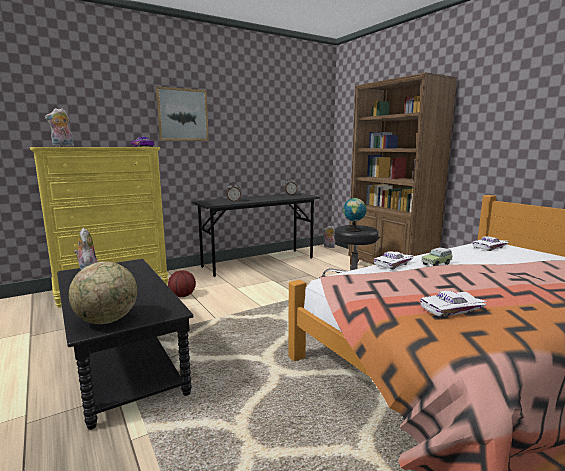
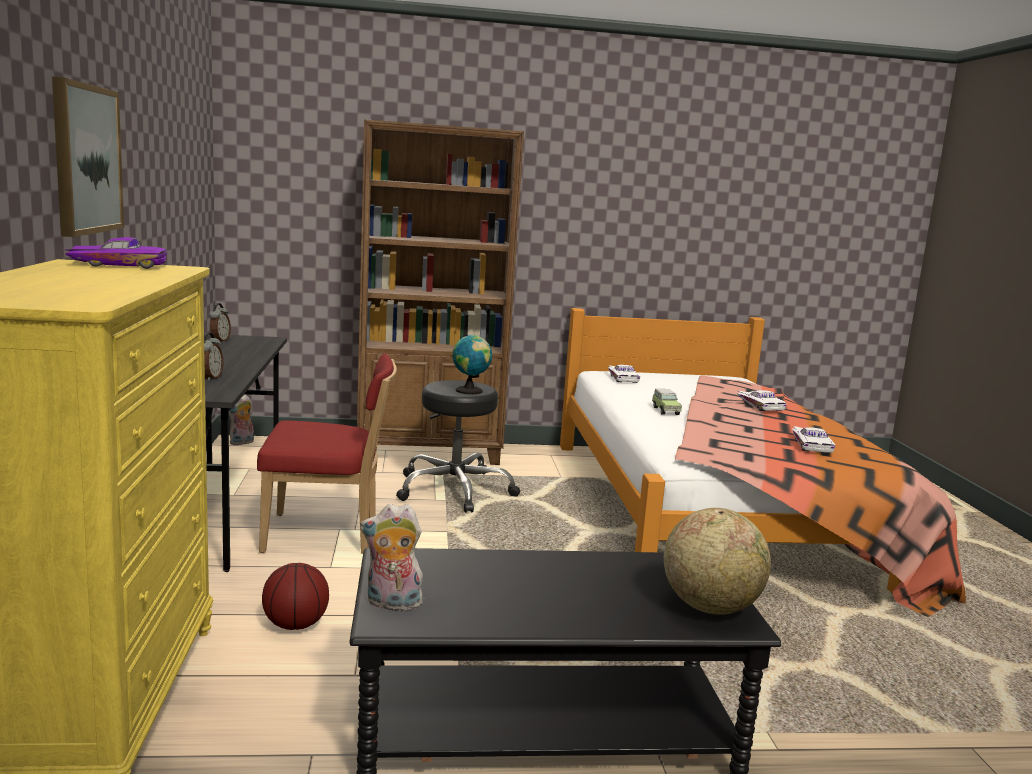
camera: 65 degrees left, 0 degrees up
plush toy [45,108,74,147] -> none
white toy car [374,251,414,270] -> white toy car moved to [737,390,786,411]
none -> red chair [257,353,397,554]

